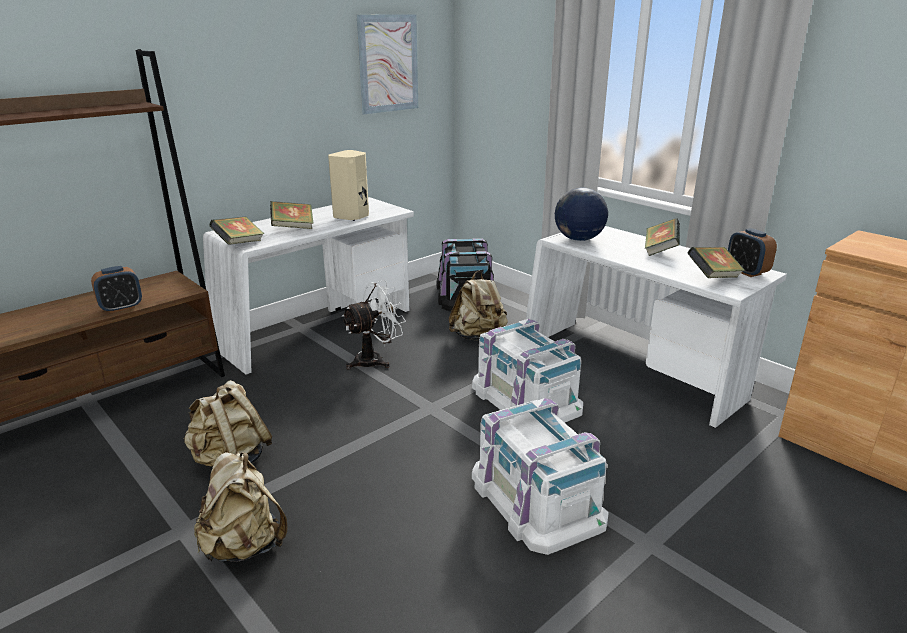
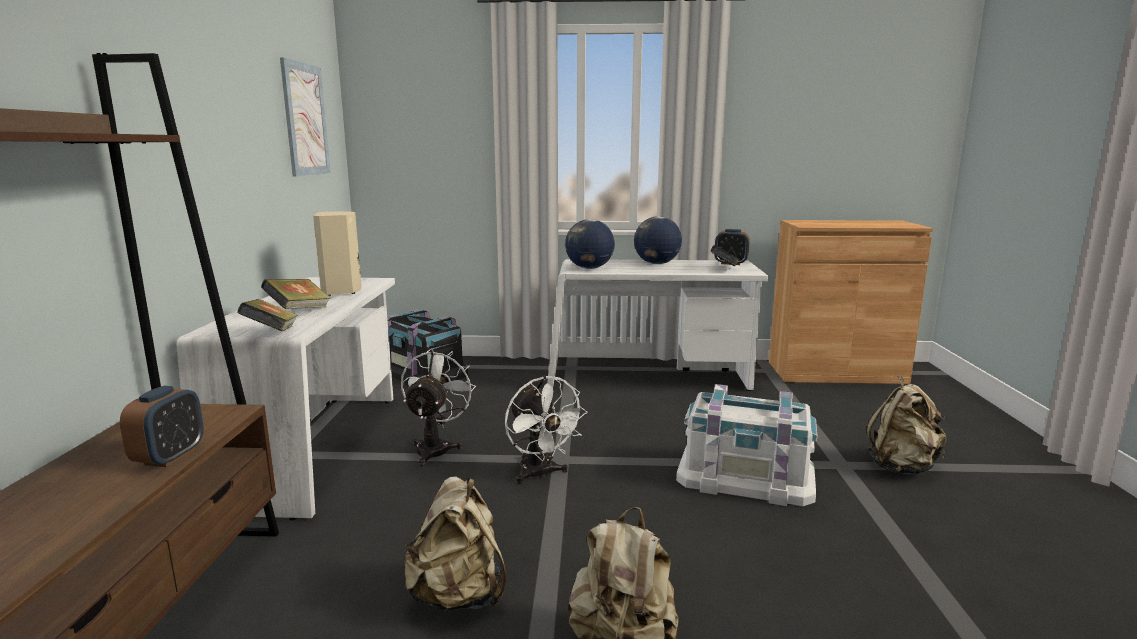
camera: 45 degrees left, 10 degrees down
beige backpack [449,271,508,340] -> beige backpack moved to [867,376,947,475]
white storage box [472,319,583,423] -> none
book [645,218,680,256] -> globe [634,216,682,264]
none -> white fan [505,376,588,484]

